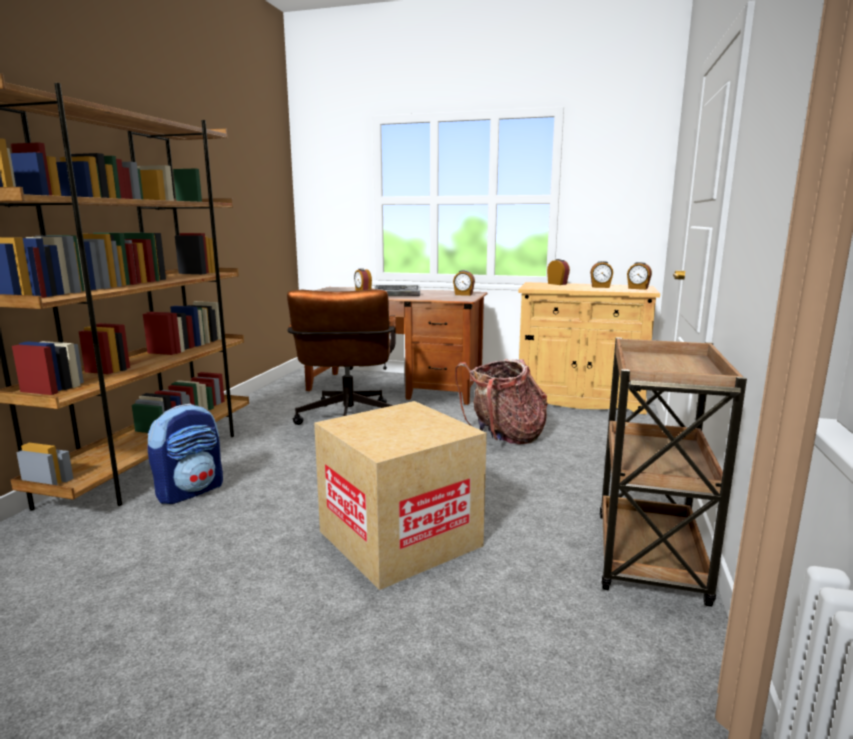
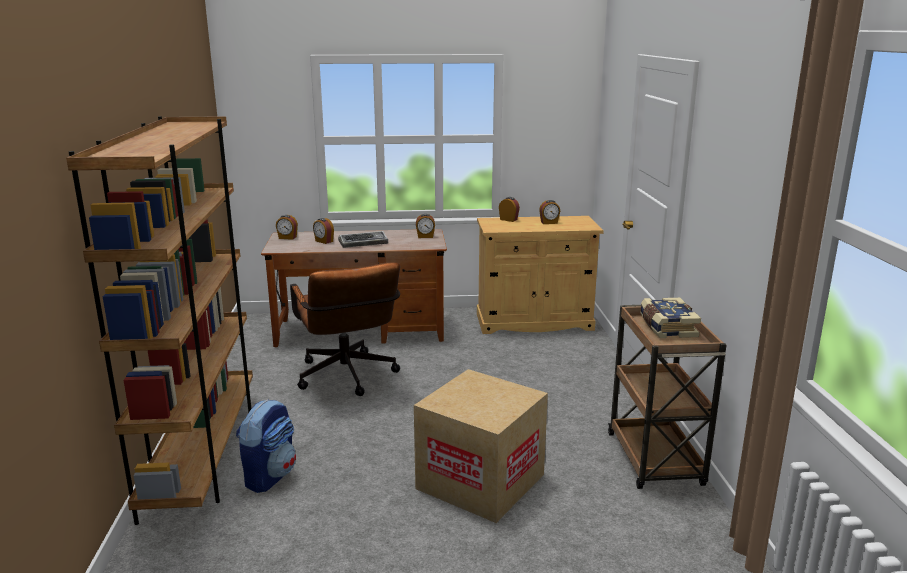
camera: 20 degrees left, 5 degrees up
backpack [455,359,548,444] -> none
alarm clock [627,262,652,290] -> alarm clock moved to [276,215,298,240]
none -> book [640,298,701,338]

